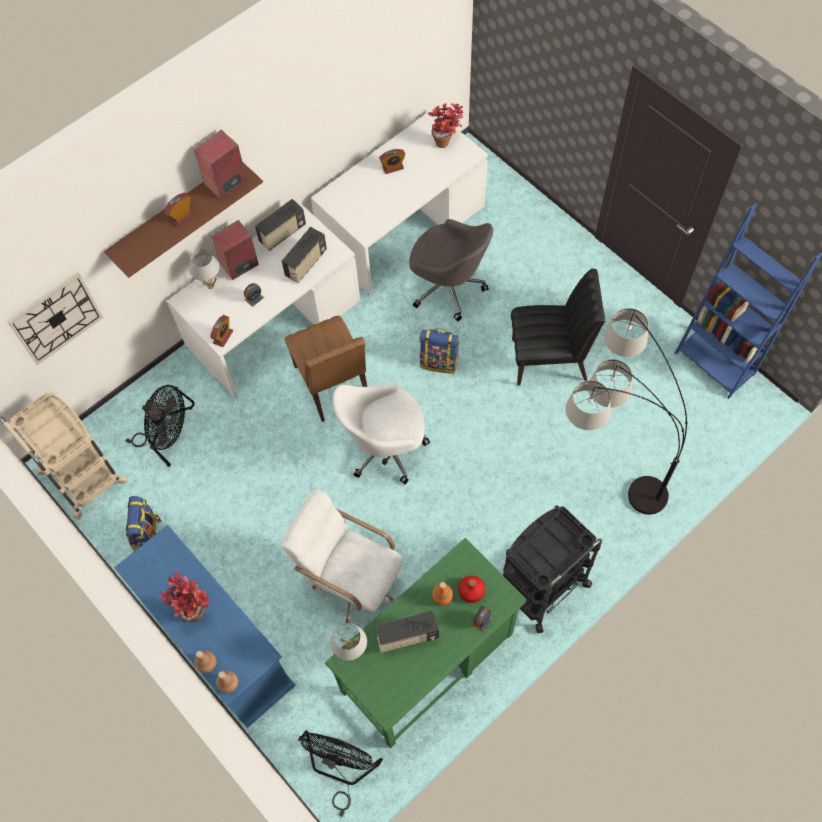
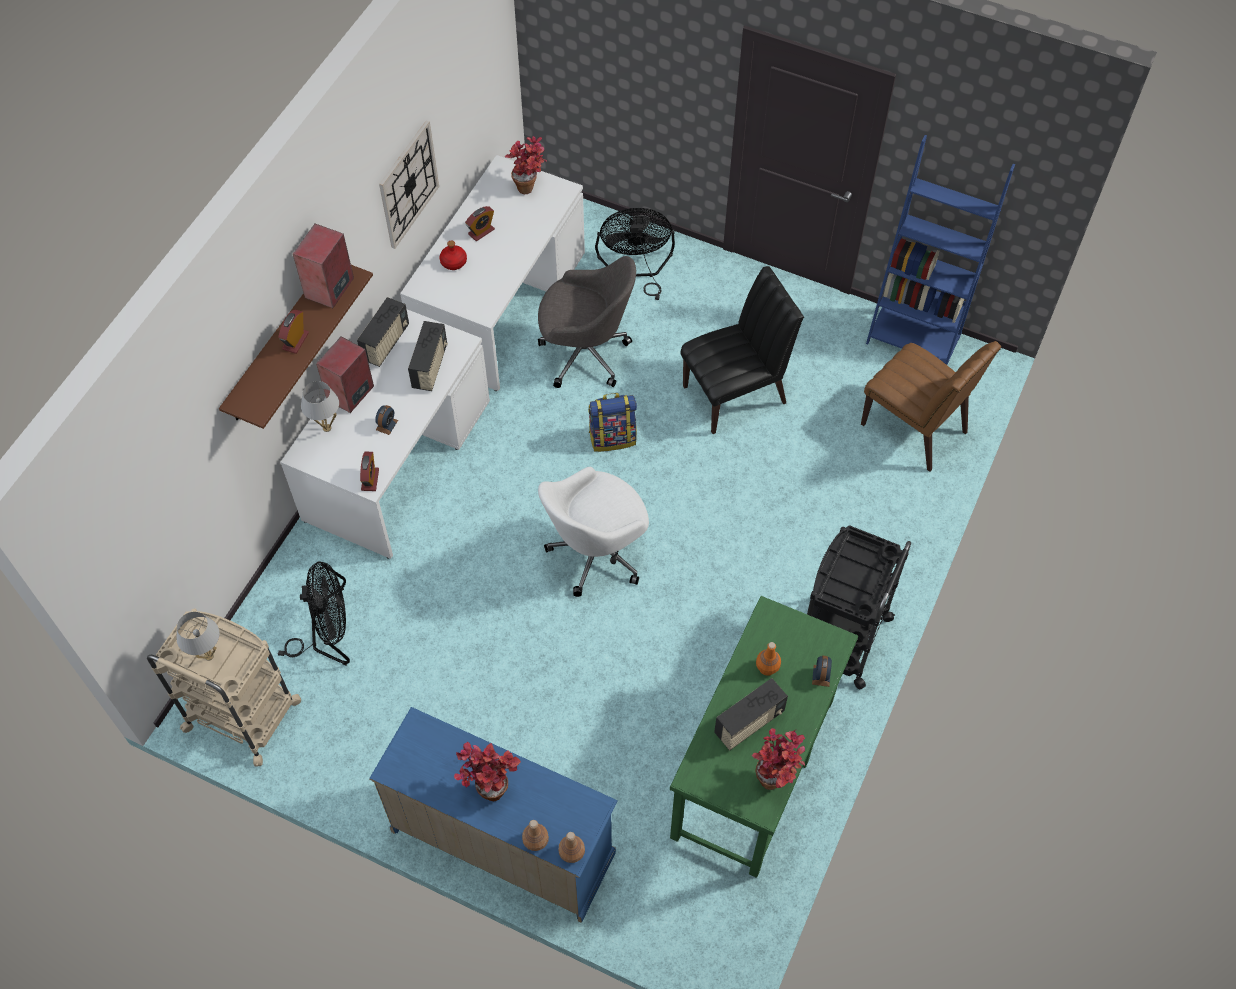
camera: 25 degrees left, 5 degrees down
wall clock [7,272,103,365] -> wall clock moved to [379,121,439,249]
backpack [126,496,162,551] -> none
white office chair [281,489,403,624] -> none
brown chair [285,316,367,422] -> brown chair moved to [861,341,1001,472]
black fan [298,730,383,817] -> black fan moved to [595,208,675,300]
white table lamp [330,624,367,660] -> white table lamp moved to [177,612,219,661]
red bottle [458,576,485,603] -> red bottle moved to [440,241,467,270]
floor lamp [565,308,688,515] -> none
none -> potted plant [751,728,805,790]

